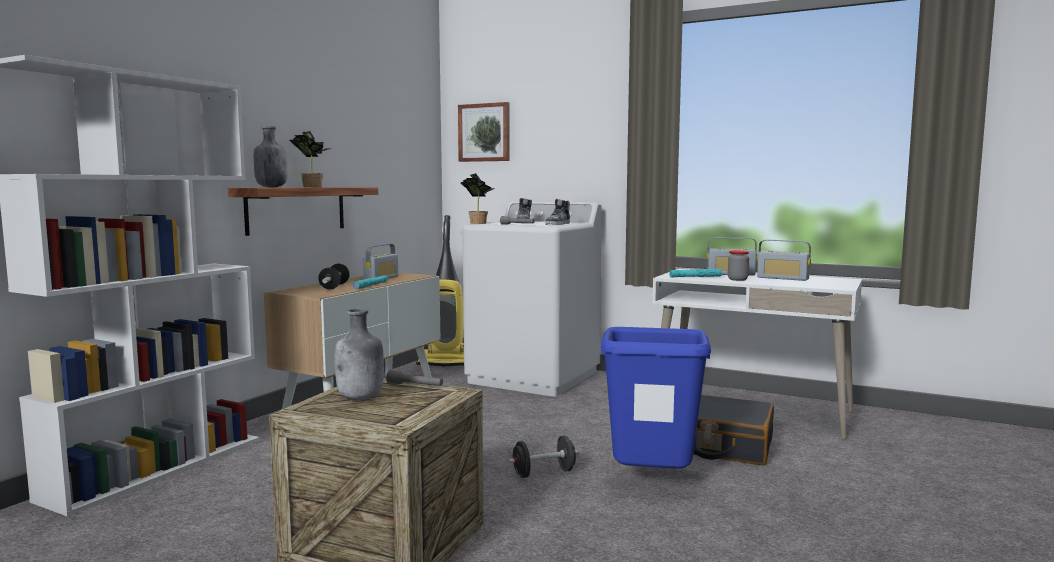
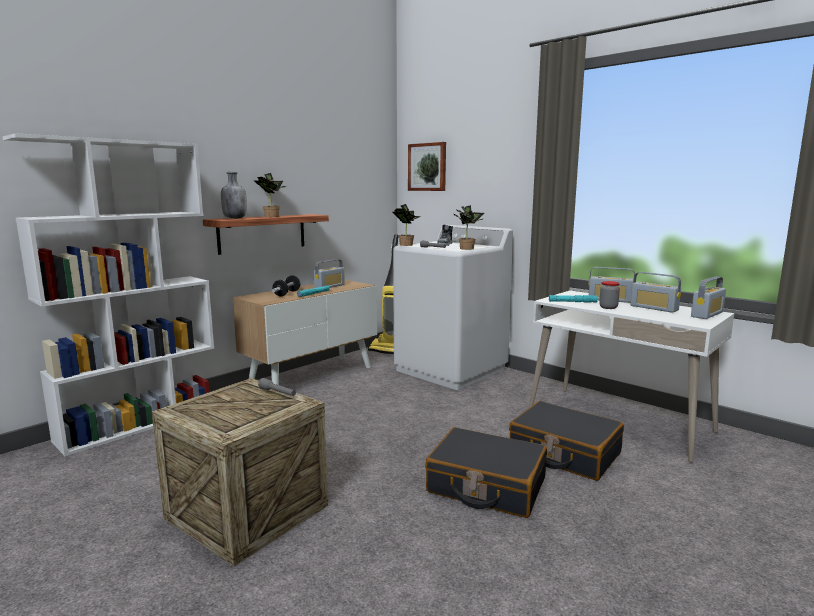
camera: 15 degrees right, 5 degrees up
grey bottle [335,309,384,400] -> none
black dumbbell [508,435,579,478] -> none
shoe [545,199,570,225] -> potted plant [453,205,485,250]
blue trash can [600,327,711,469] -> black suitcase [425,427,547,518]
none -> radio [691,276,726,319]

